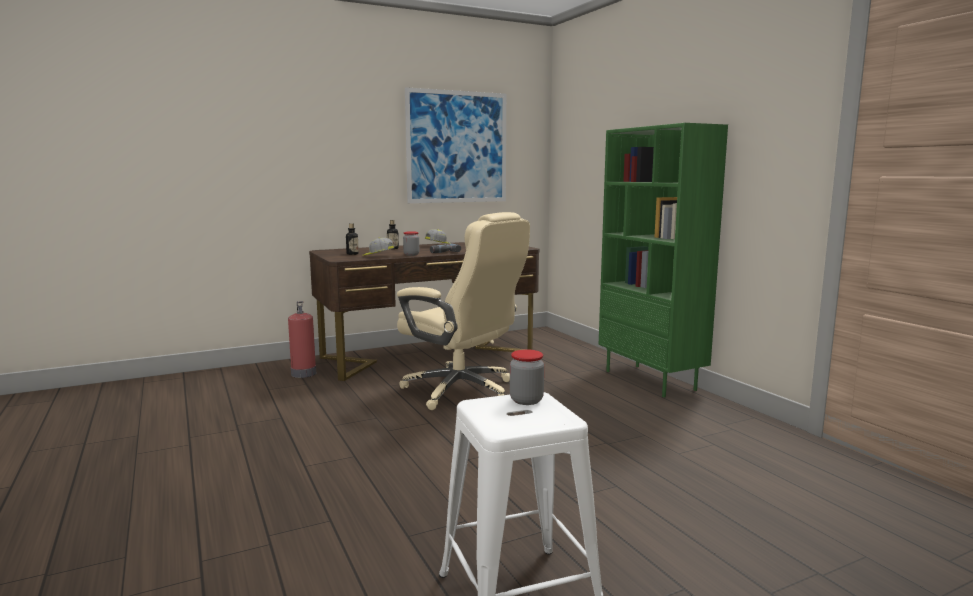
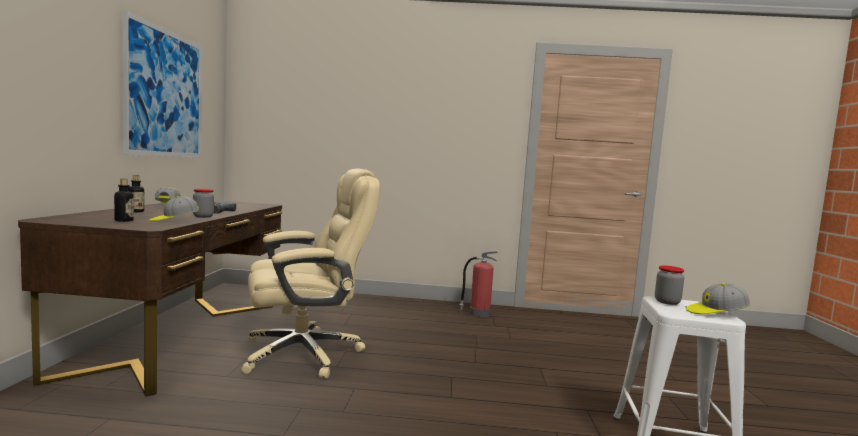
camera: 60 degrees left, 5 degrees down
fire extinguisher [288,301,316,378] -> fire extinguisher moved to [459,251,497,317]
green bookcase [599,123,728,397] -> none
none -> cap [686,283,750,314]

